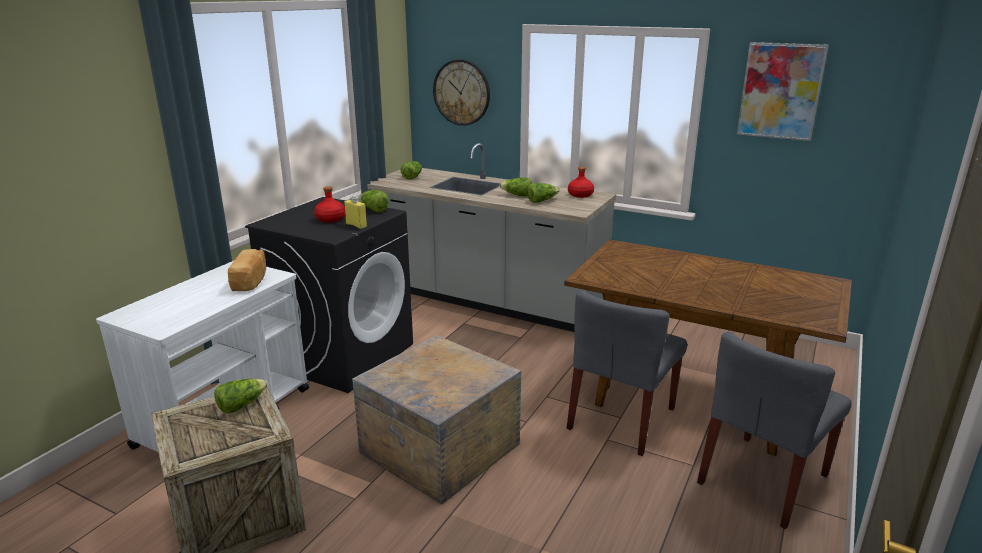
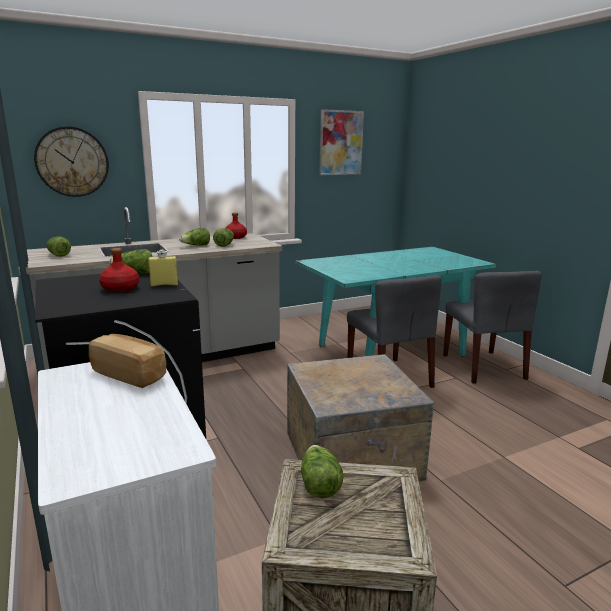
camera: 55 degrees left, 5 degrees down
brown dining table [564,239,852,456] -> turquoise dining table [295,247,497,356]

